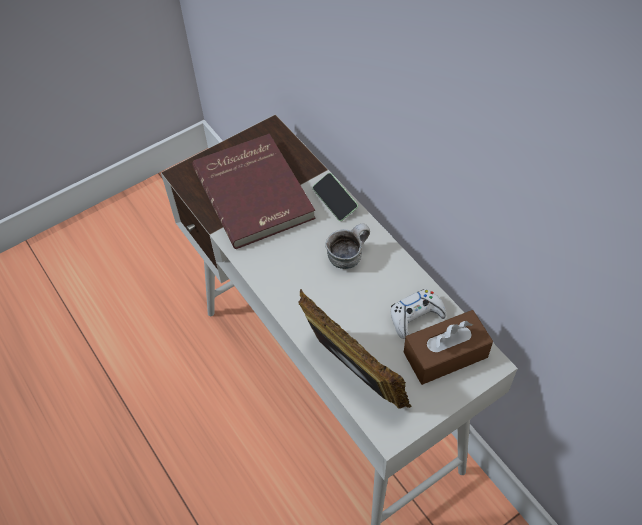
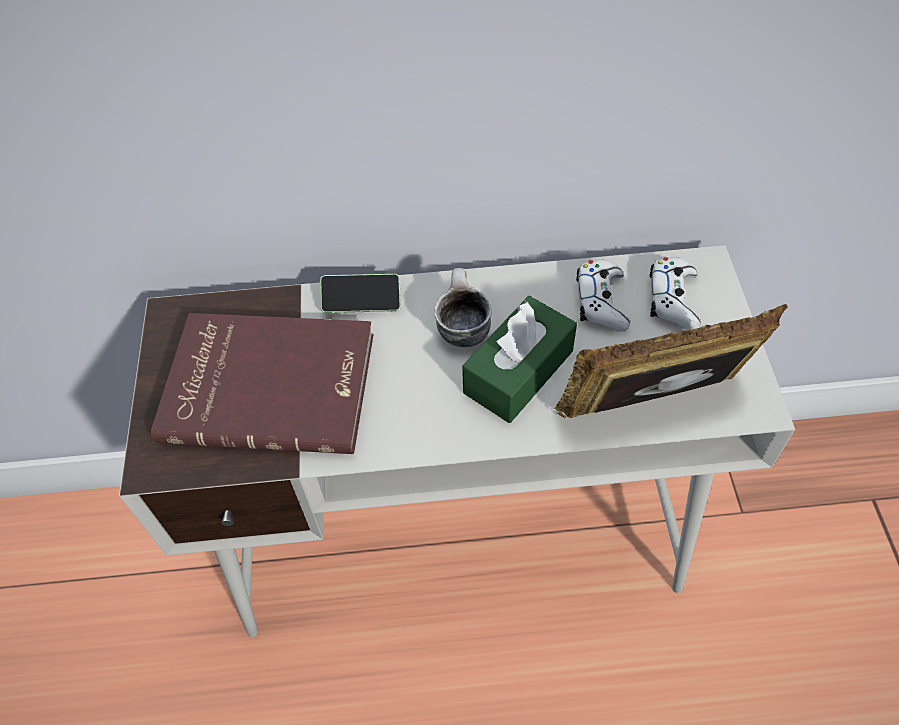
camera: 60 degrees left, 0 degrees up
brown tissue box [404,310,493,385] -> white game controller [649,257,701,330]
none -> green tissue box [462,296,577,423]

